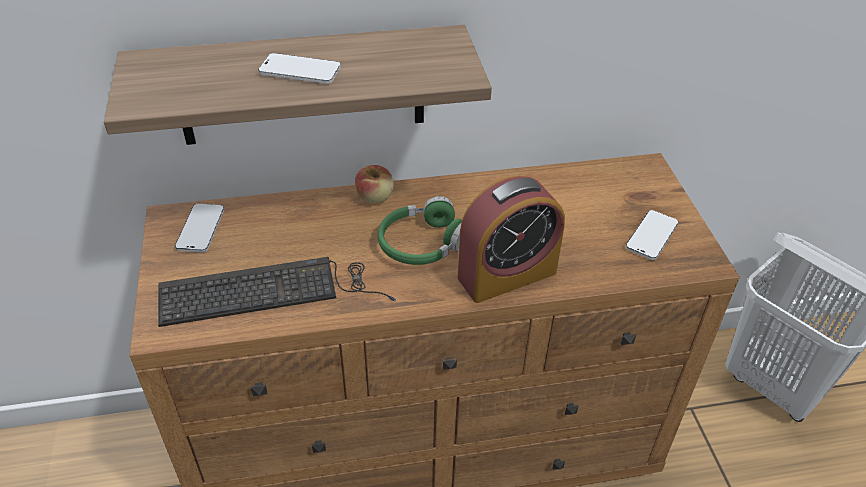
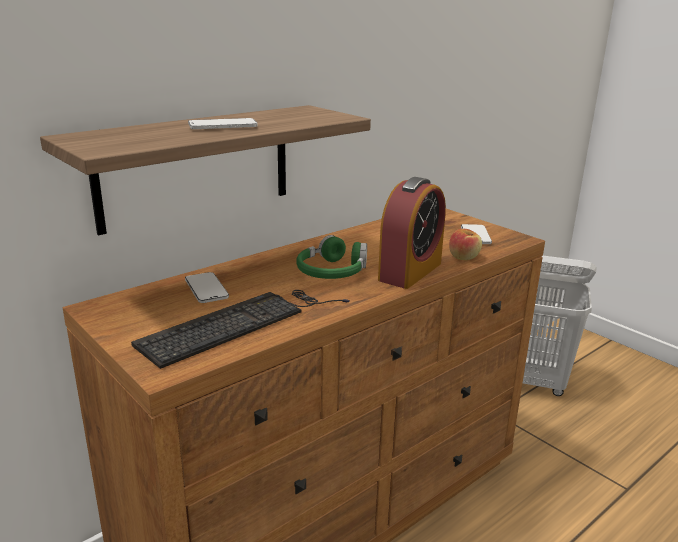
camera: 30 degrees left, 20 degrees down
phone [175,203,224,252] -> phone moved to [185,272,229,303]
apple [355,165,394,204] -> apple moved to [449,229,482,260]

